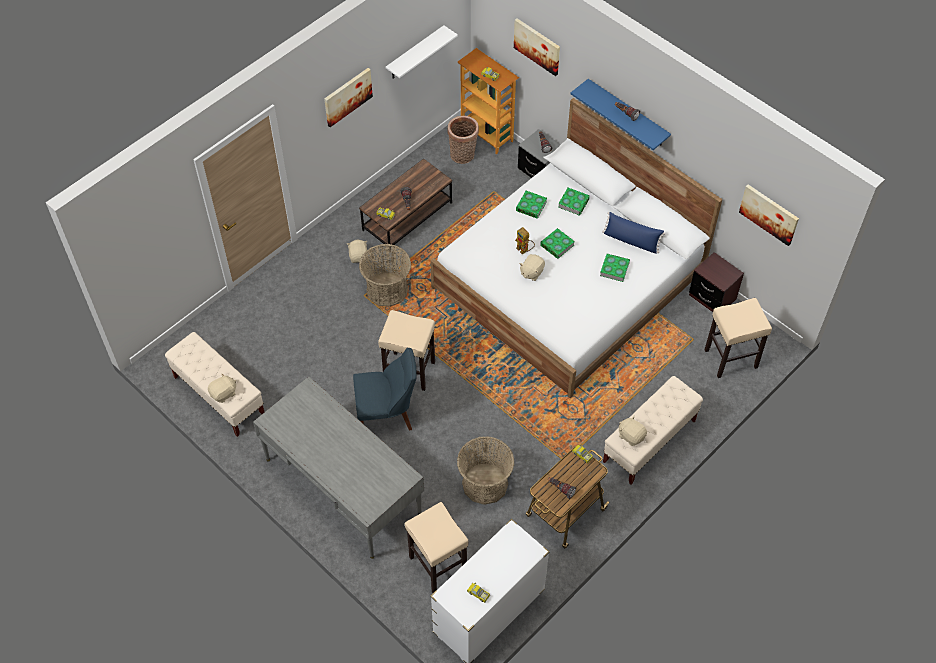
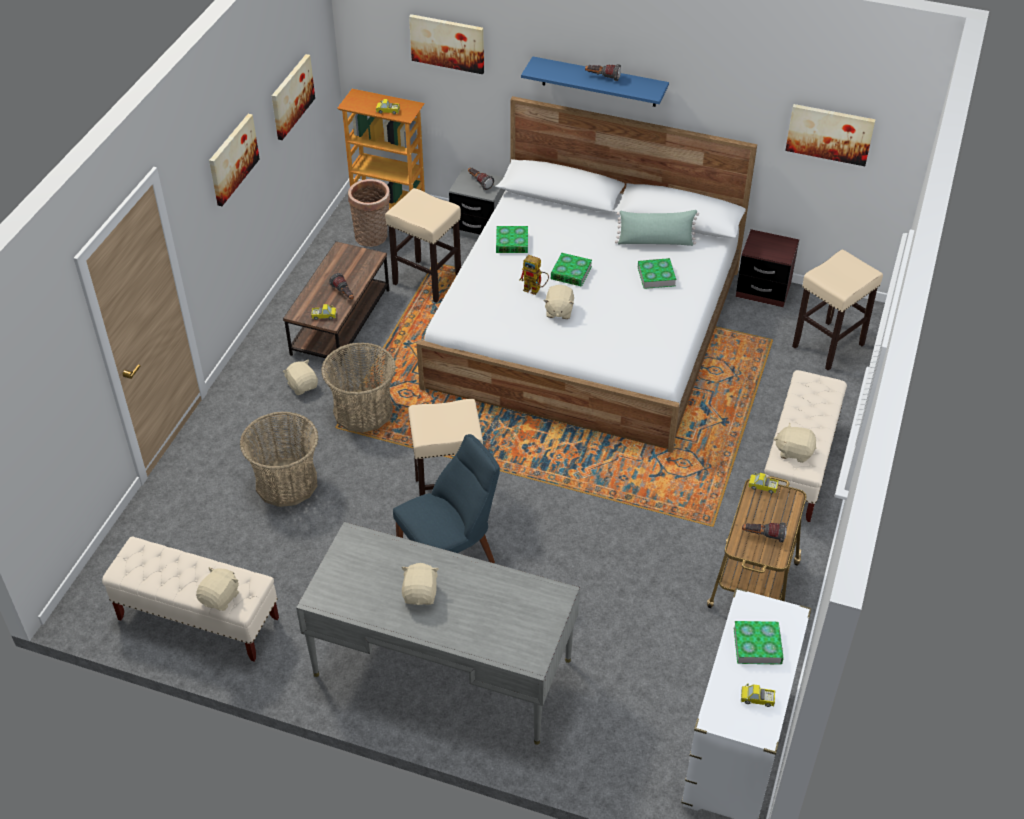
camera: 25 degrees left, 10 degrees down
white shelf [386,25,458,79] -> picture [272,54,315,140]
beige stool [405,502,468,593] -> beige stool moved to [385,188,461,303]
basket [457,436,514,505] -> basket moved to [240,411,319,507]
book [558,188,590,216] -> book moved to [734,621,784,665]
blue pillow [602,212,665,254] -> green pillow [615,210,699,246]
none -> beige plush toy [401,563,439,605]

